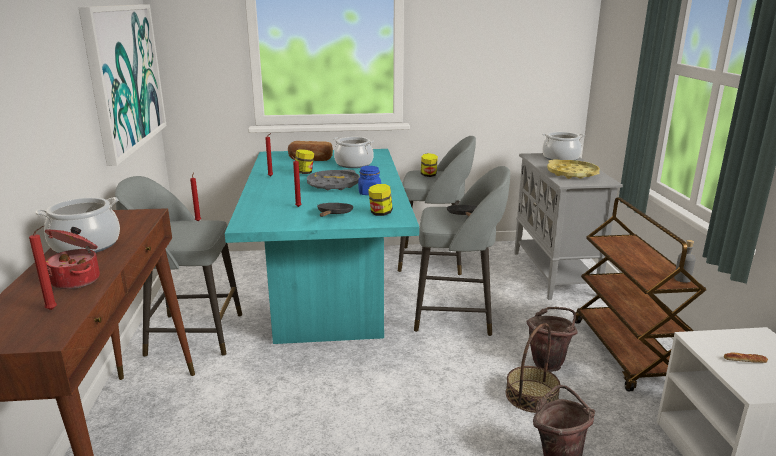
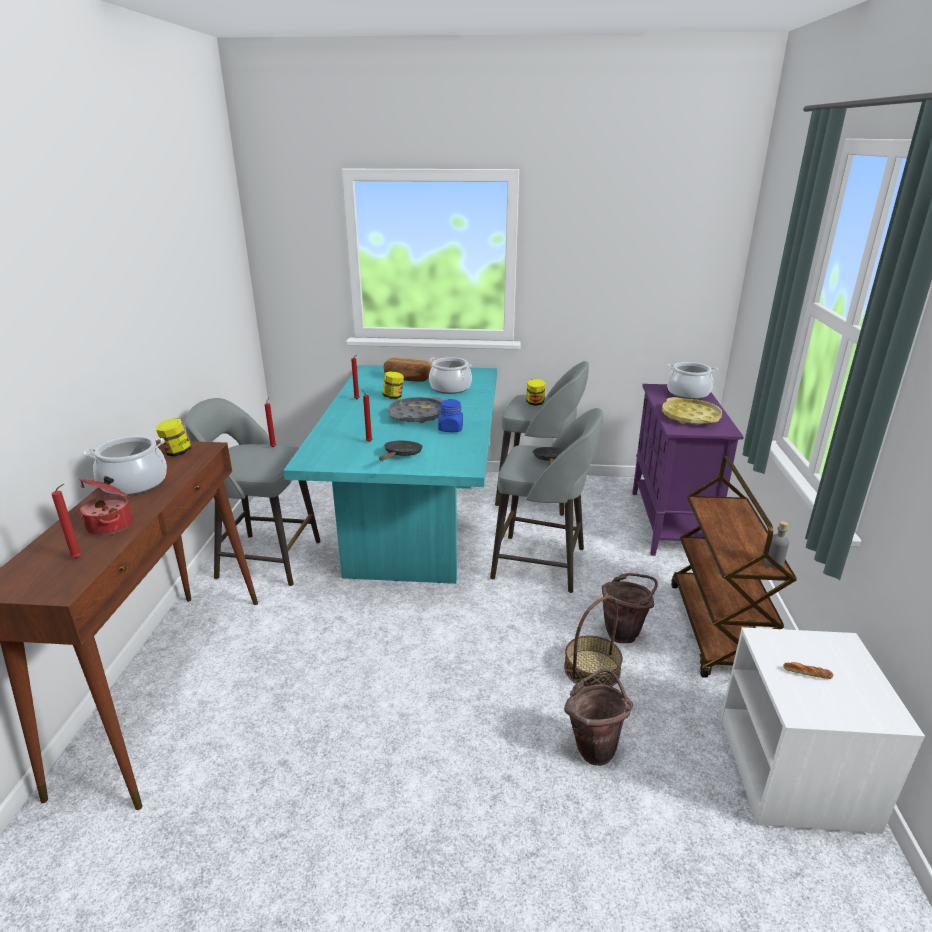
camera: 10 degrees right, 5 degrees up
picture [78,4,167,166] -> none
jar [368,184,393,216] -> jar moved to [156,418,192,457]
grey cabinet [514,153,623,300] -> purple cabinet [632,384,744,556]

